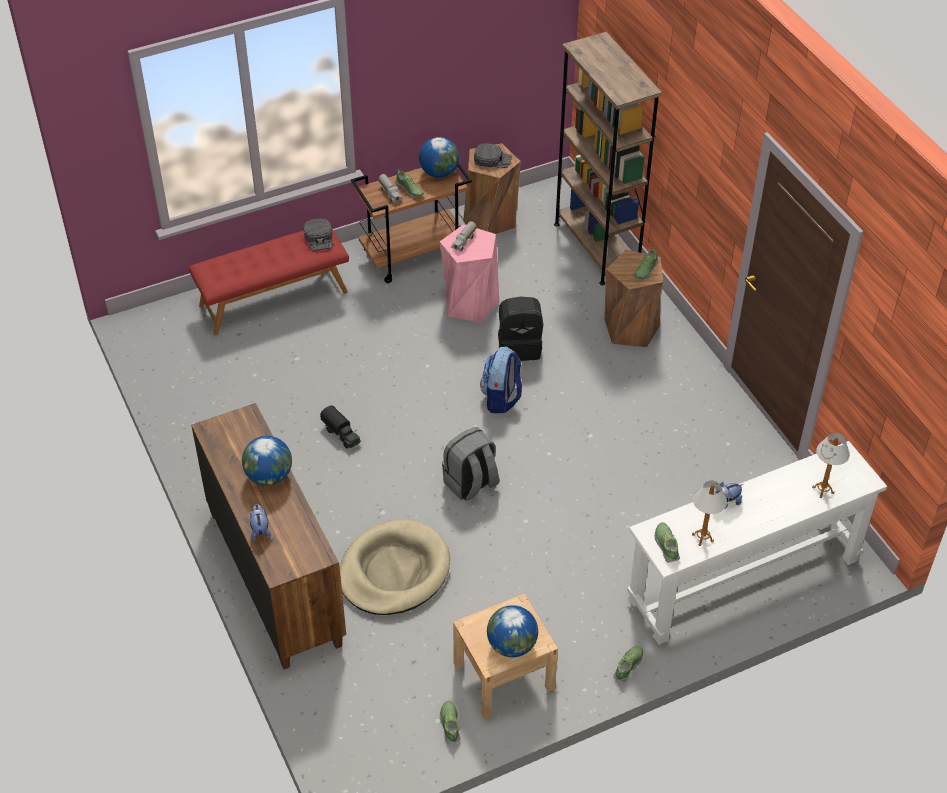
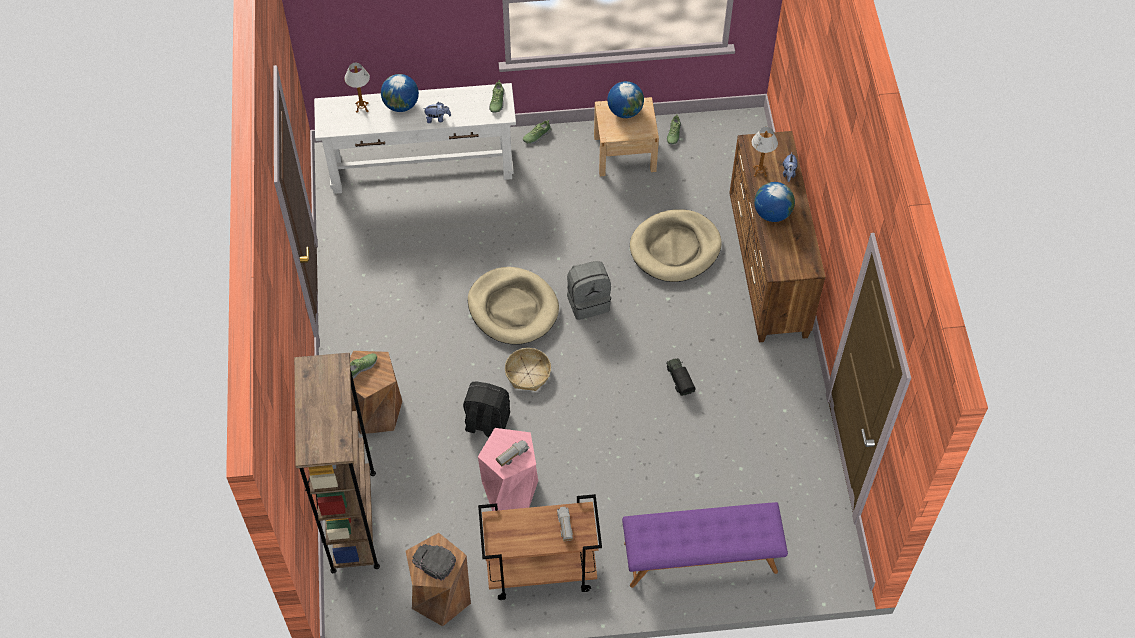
camera: 160 degrees left, 10 degrees up
red bench [189,230,349,335] -> purple bench [622,502,788,588]
black cap [303,218,333,251] -> none
shoe [395,169,424,197] -> none
globe [419,137,459,178] -> globe moved to [381,74,419,112]
backpack [480,347,522,413] -> basket [505,348,551,391]
table lamp [692,481,727,546] -> table lamp moved to [752,127,778,177]
none -> beige dog bed [468,267,559,345]

